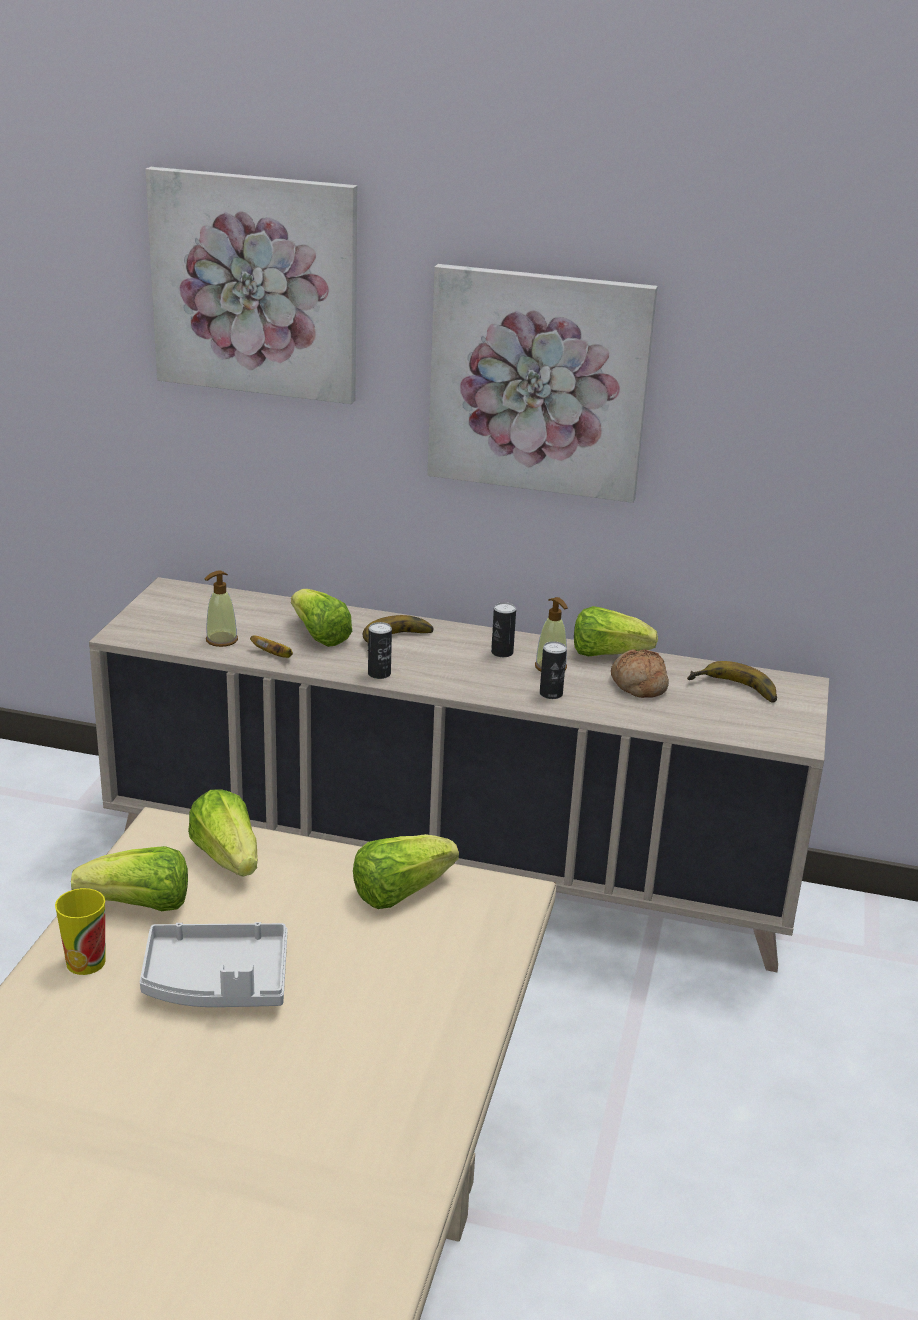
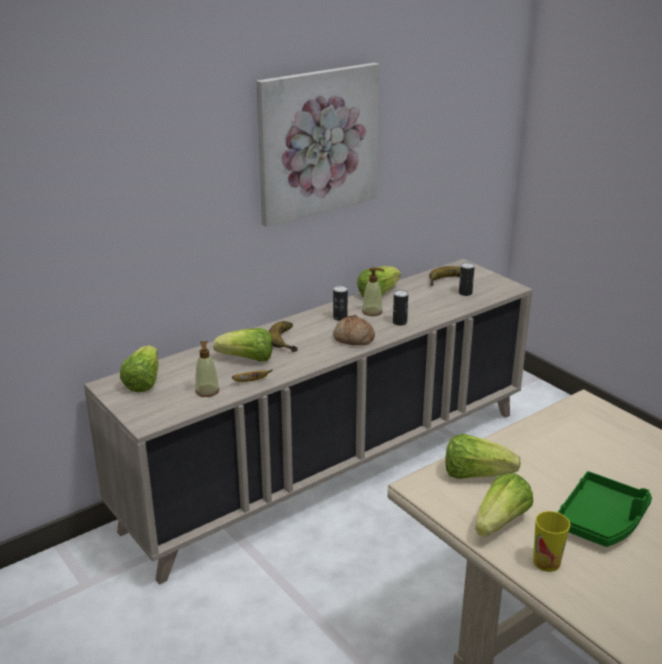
camera: 50 degrees left, 0 degrees up
grey tray [140,922,288,1007] -> green tray [558,471,652,547]
picture [145,167,357,404] -> none
lettuce [353,834,459,909] -> lettuce moved to [120,345,158,392]
can [368,622,392,679] -> can moved to [459,262,475,296]
bread [611,649,669,698] -> bread moved to [333,315,375,345]

